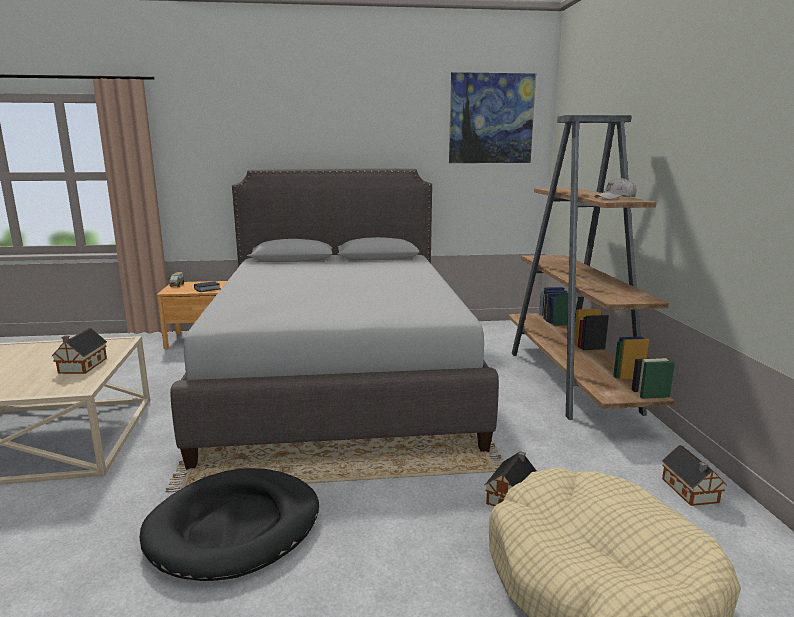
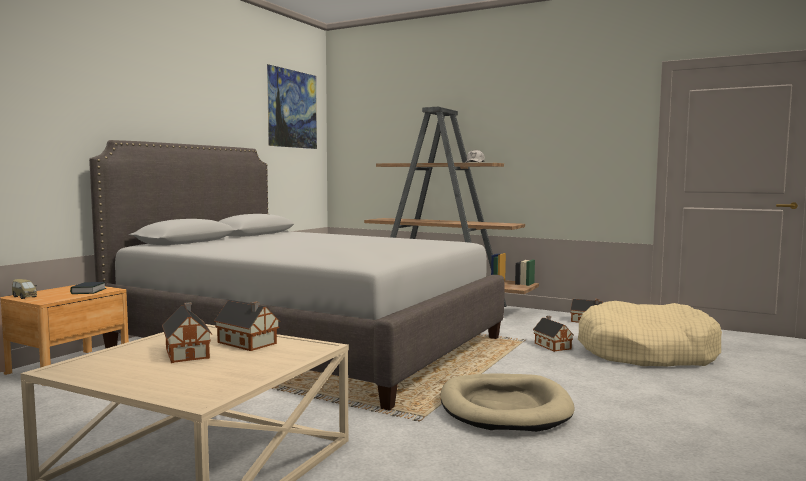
camera: 55 degrees left, 10 degrees down
black dog bed [140,468,319,581] -> beige dog bed [441,373,575,432]
none -> toy house [162,302,212,363]

